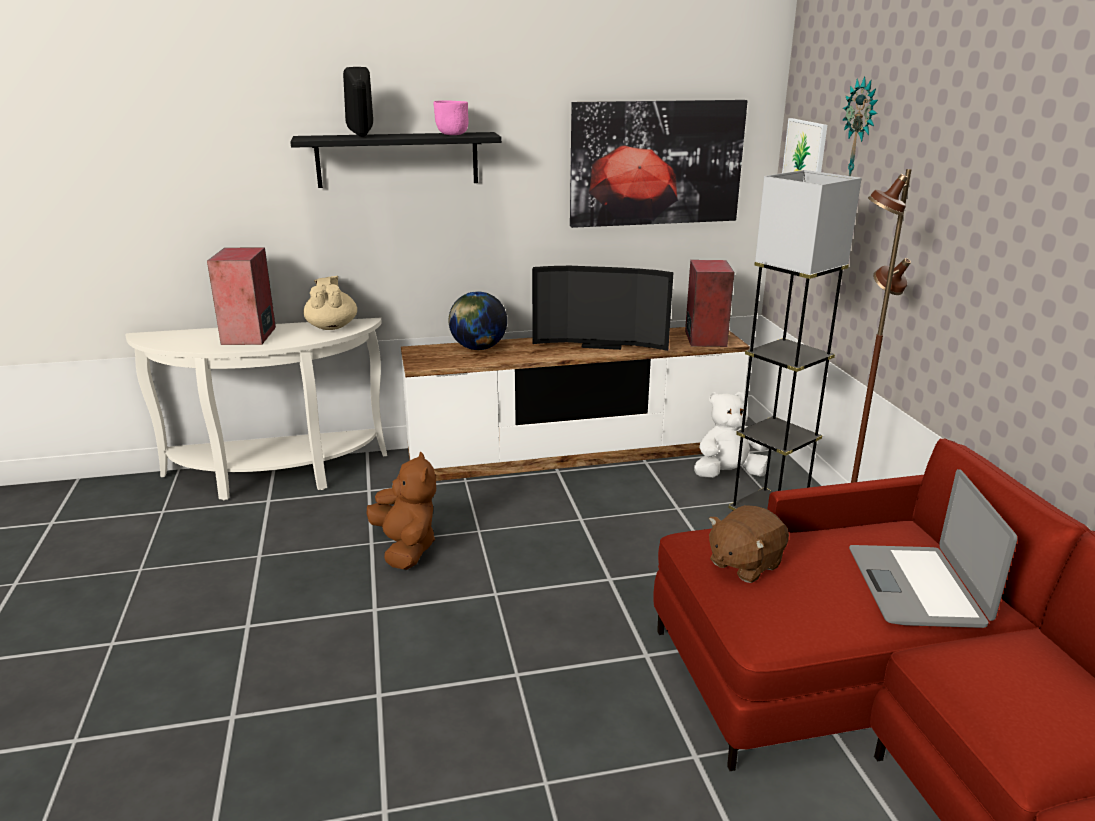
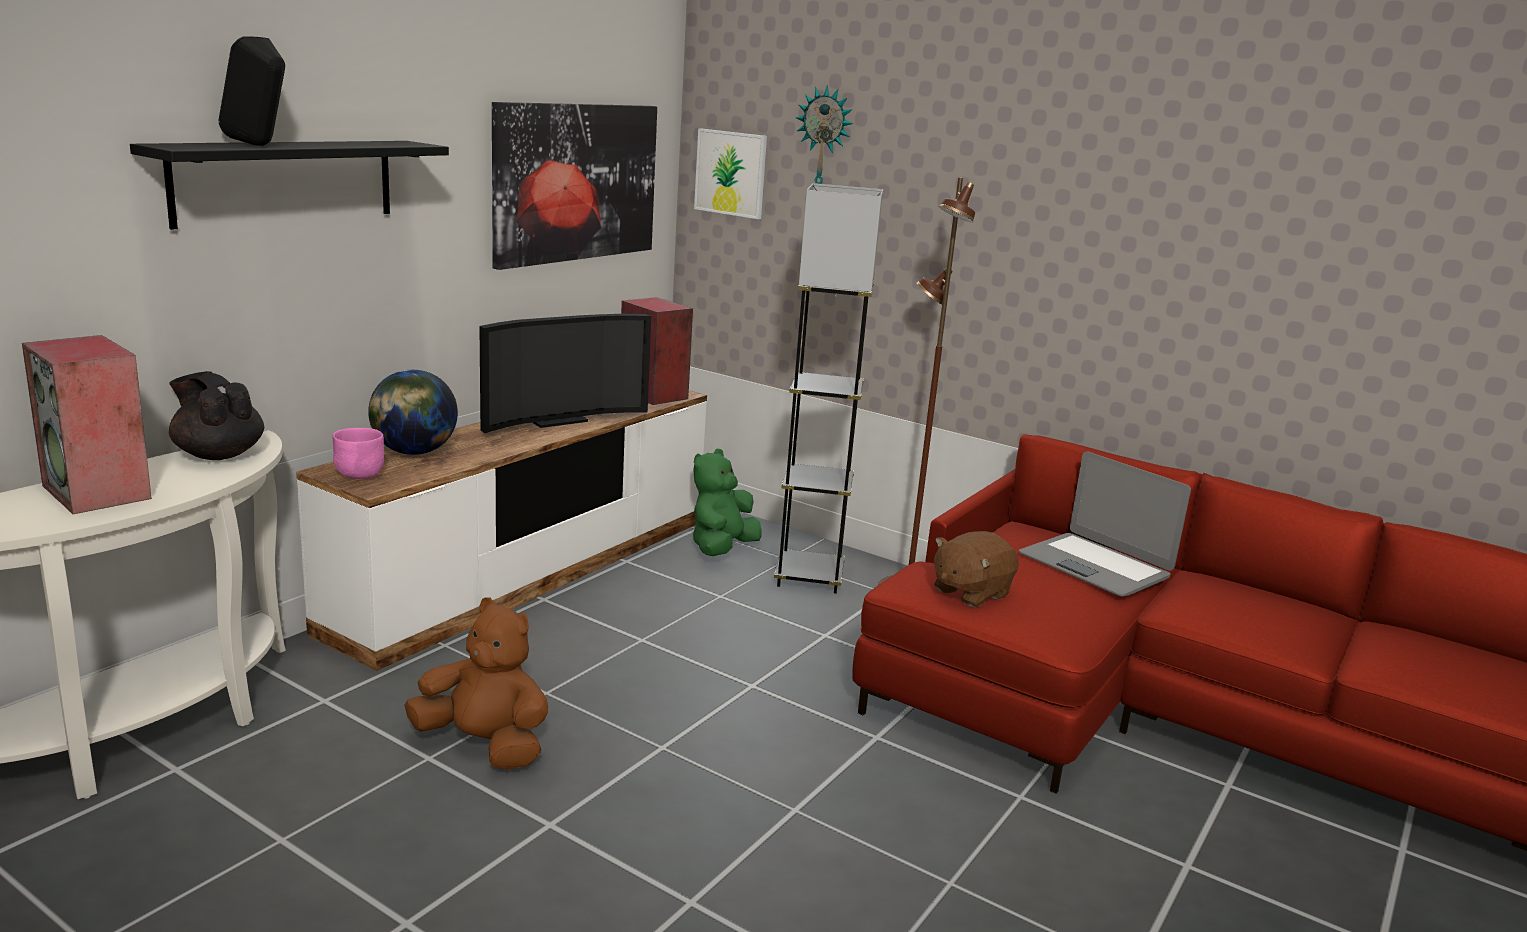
camera: 45 degrees left, 5 degrees down
beige teapot [303,276,357,330] -> black teapot [169,371,264,460]
pink bowl [434,100,468,135] -> pink bowl moved to [333,428,384,479]
white plush toy [694,392,768,478] -> green plush toy [693,449,762,556]
brown plush toy [709,505,789,583] -> brown plush toy turned 45 degrees clockwise [934,531,1019,607]

